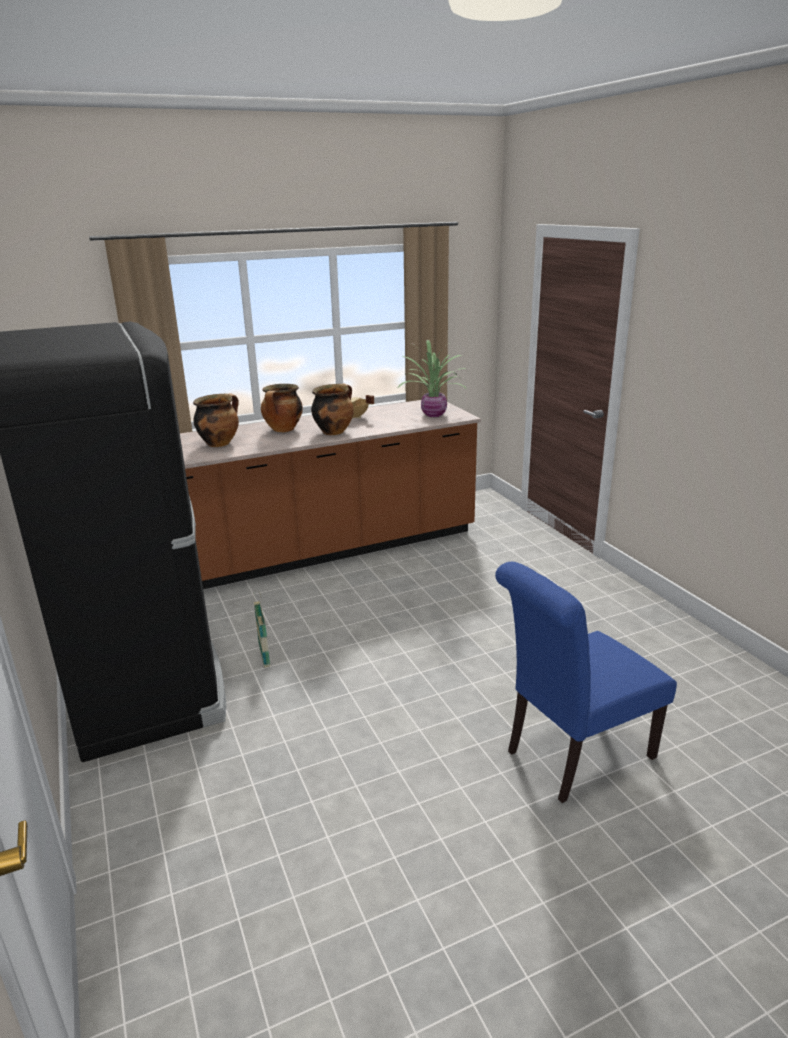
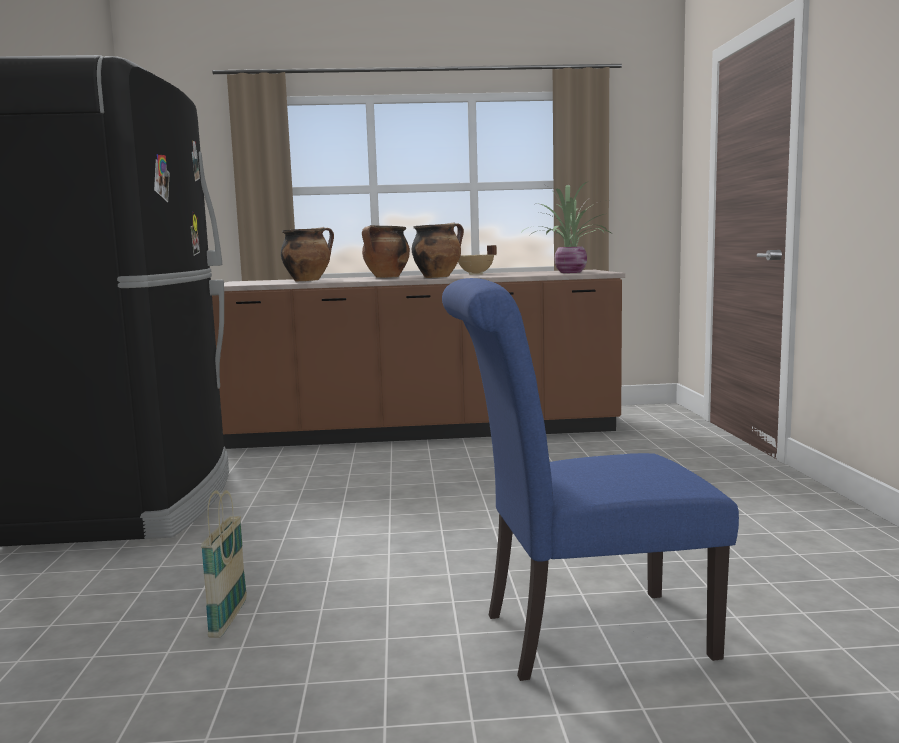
camera: 20 degrees right, 15 degrees down
basket [254,592,270,668] -> basket moved to [201,490,247,637]

